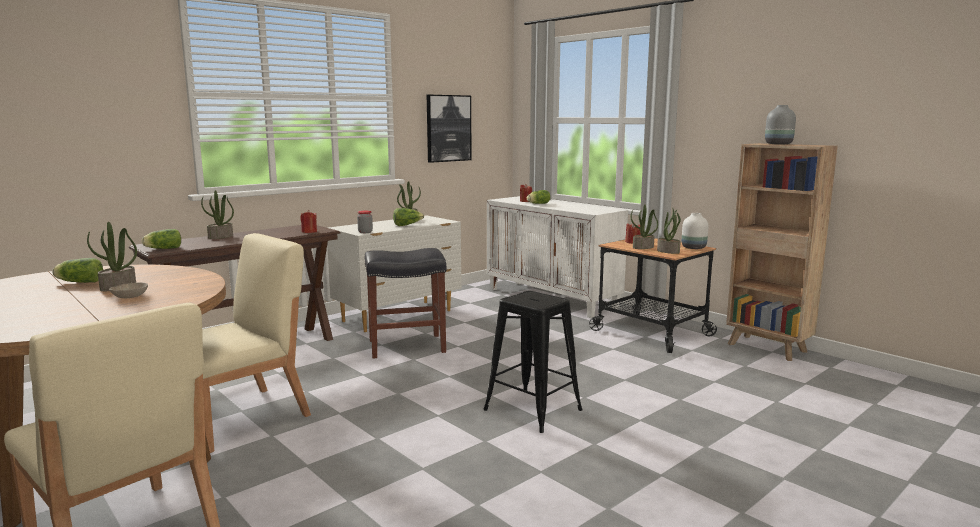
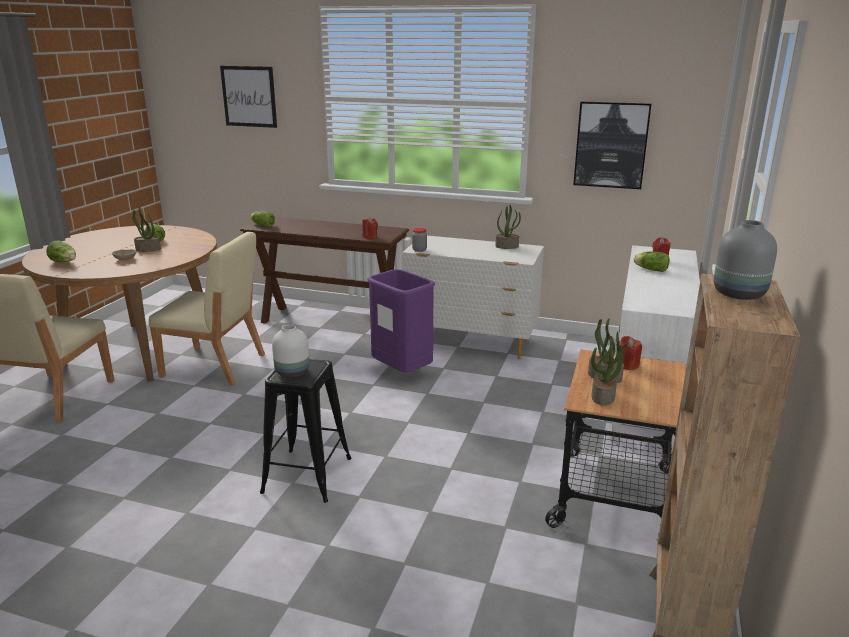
camera: 60 degrees right, 10 degrees up
potted plant [201,190,234,239] -> none
black stool [365,248,446,359] -> purple trash can [367,269,435,373]
lettuce [393,208,424,226] -> lettuce moved to [46,240,76,262]
white vase [682,213,708,249] -> white vase moved to [272,324,310,377]
none -> picture [220,66,277,128]

